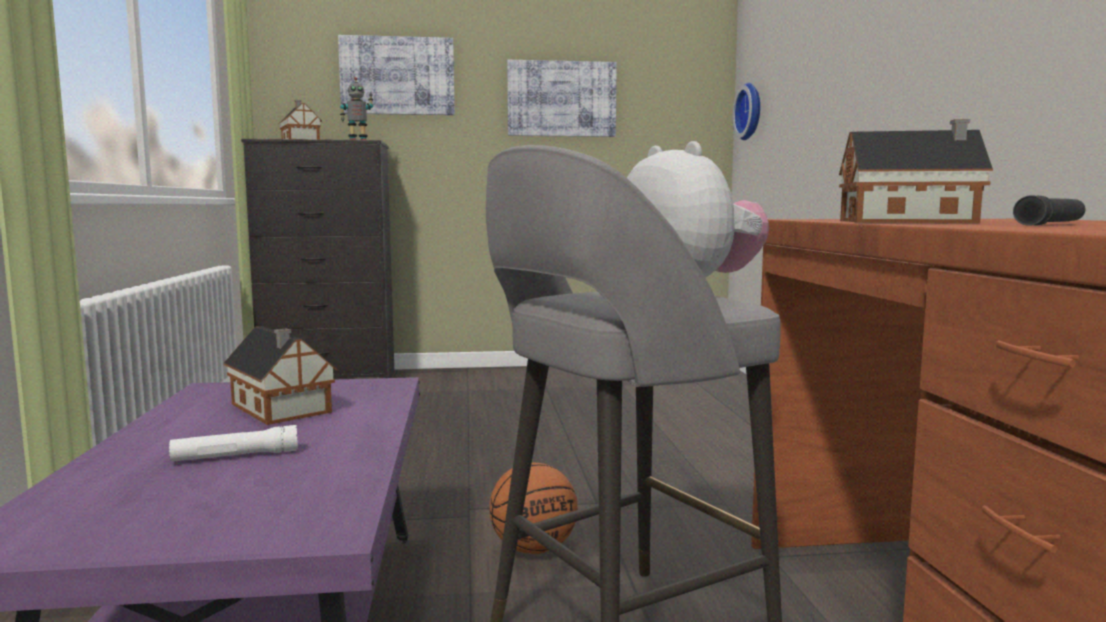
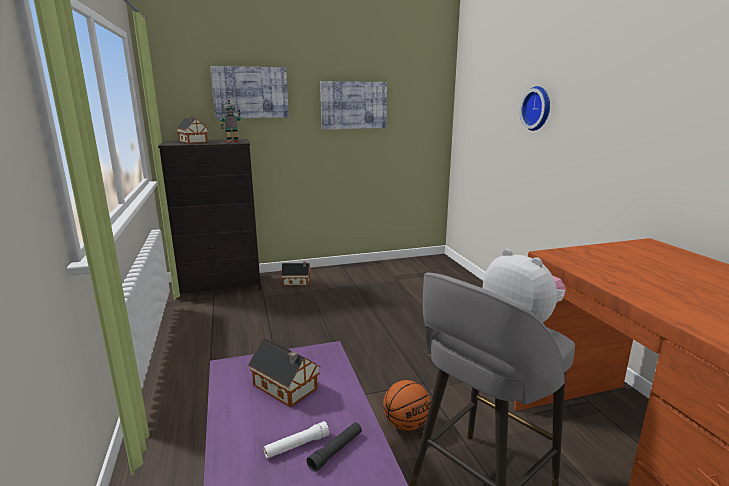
camera: 10 degrees left, 10 degrees up
wall clock [733,83,760,140] -> wall clock moved to [520,86,550,131]
toy house [839,119,993,223] -> toy house moved to [281,262,311,286]
black flashlight [1013,195,1085,226] -> black flashlight moved to [307,422,362,472]

